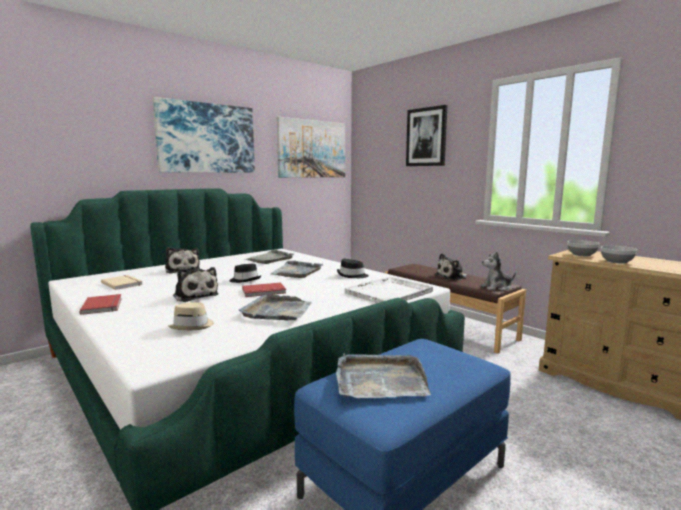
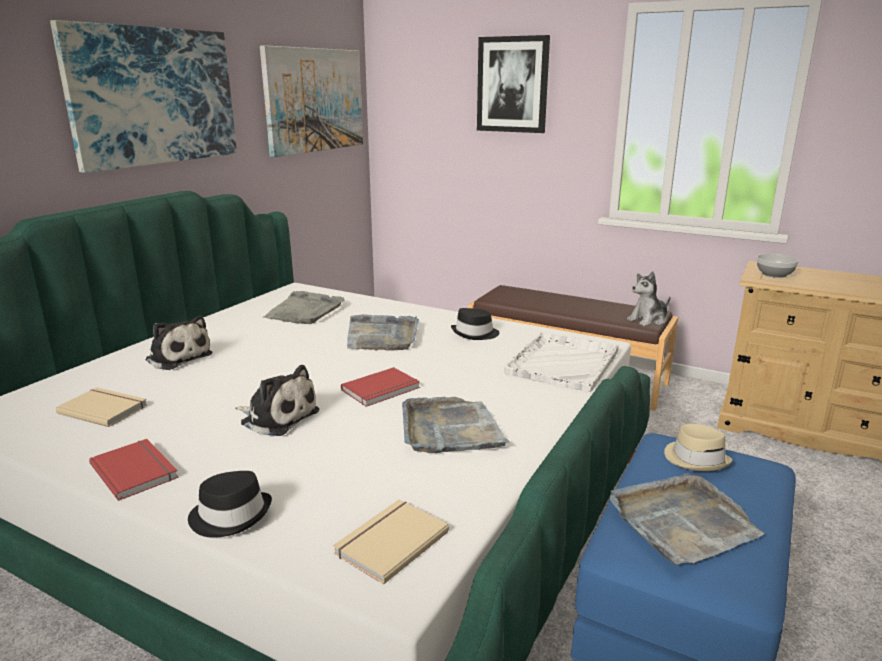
camera: 20 degrees left, 10 degrees up
beige hat [168,303,214,330] -> beige hat moved to [664,424,732,471]
black hat [230,264,261,283] -> black hat moved to [188,471,272,538]
plush toy [435,253,467,280] -> none
bowl [601,246,637,264] -> none
none -> beige book [333,499,449,585]

